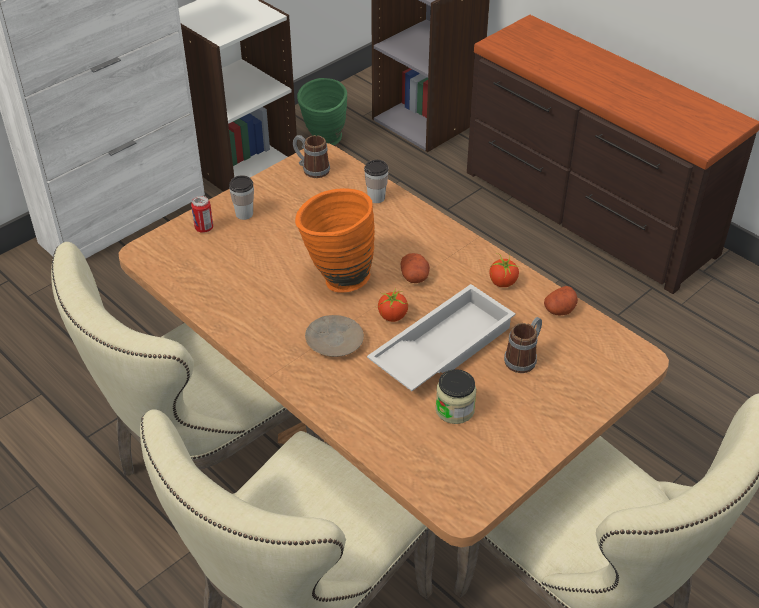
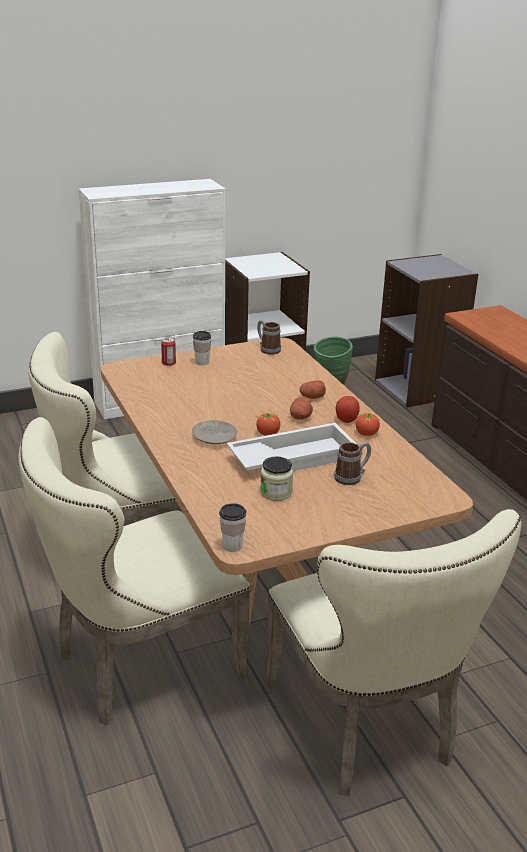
camera: 20 degrees right, 15 degrees down
orange vase [295,188,375,292] -> none
cup [364,160,388,203] -> cup moved to [219,503,247,552]
potato [544,286,578,315] -> potato moved to [300,380,326,399]
none -> apple [335,396,360,423]

